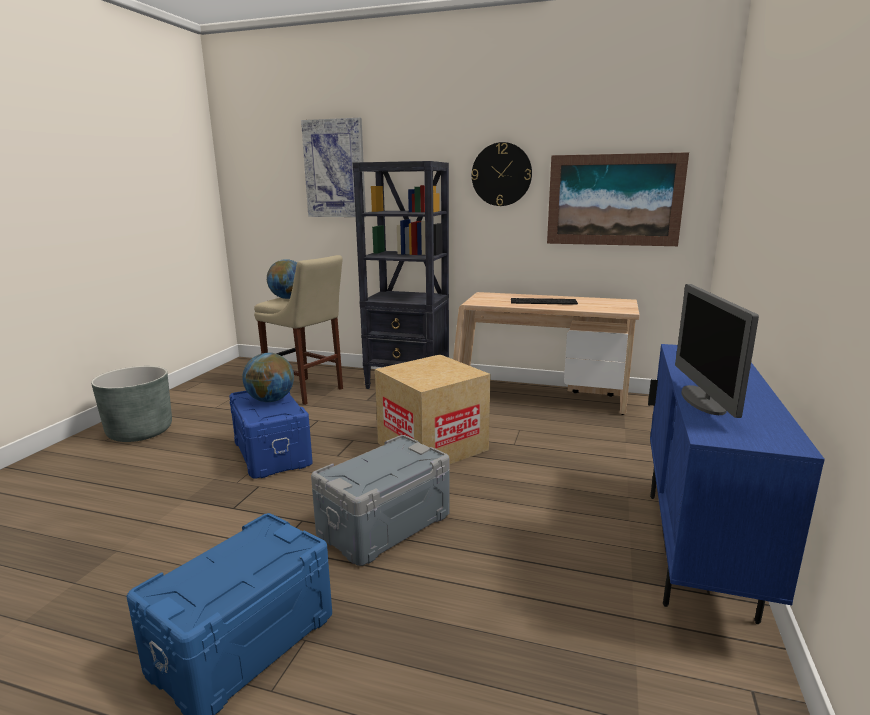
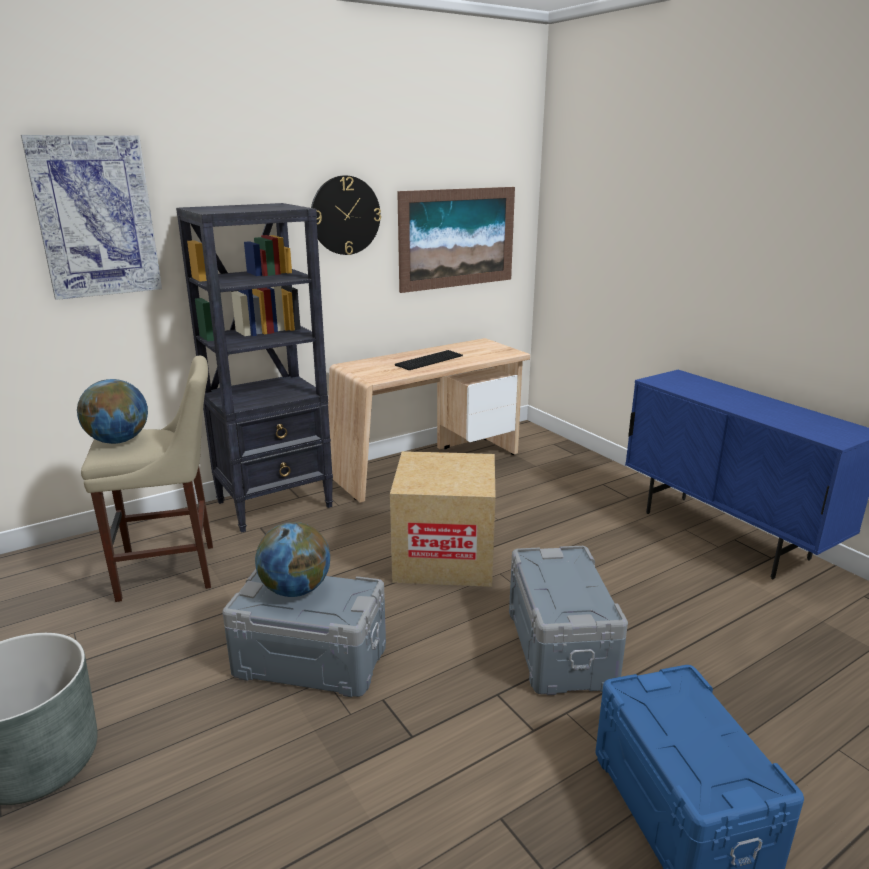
camera: 50 degrees left, 5 degrees up
blue storage box [229,391,313,479] -> grey storage box [223,569,386,697]
monitor [675,284,759,418] -> none

